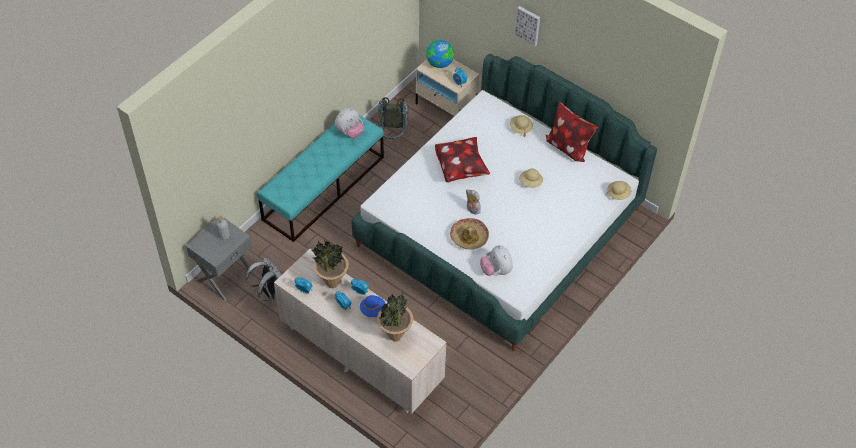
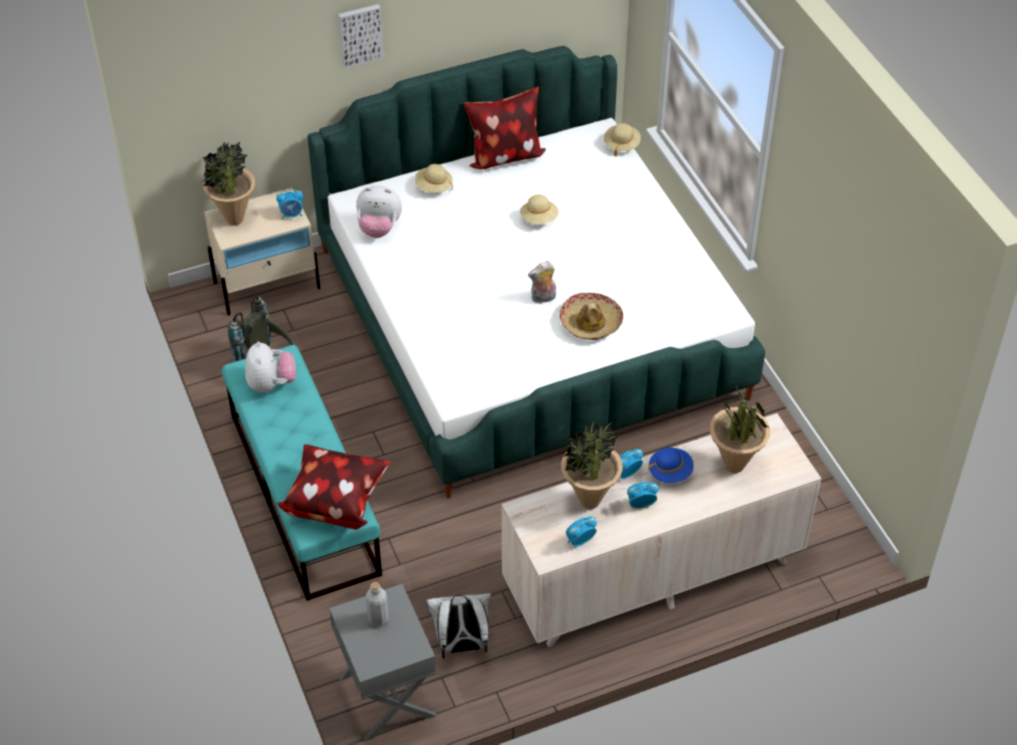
camera: 60 degrees left, 5 degrees down
globe [426,40,454,68] -> potted plant [203,141,255,226]
pillow [435,137,490,182] -> pillow moved to [276,444,390,530]
plush toy [480,245,513,276] -> plush toy moved to [356,186,402,238]

